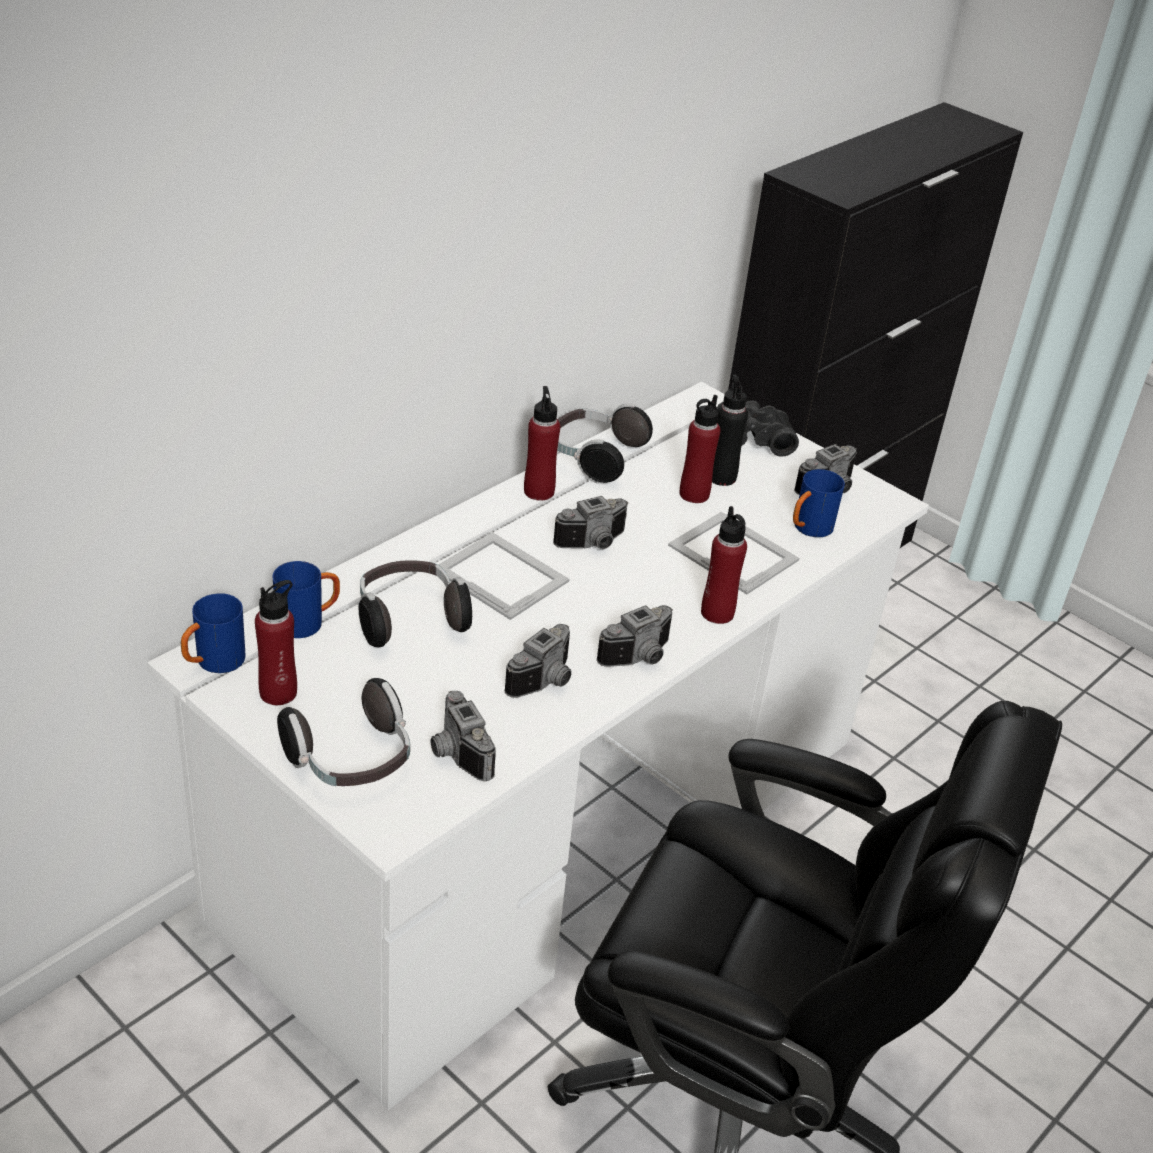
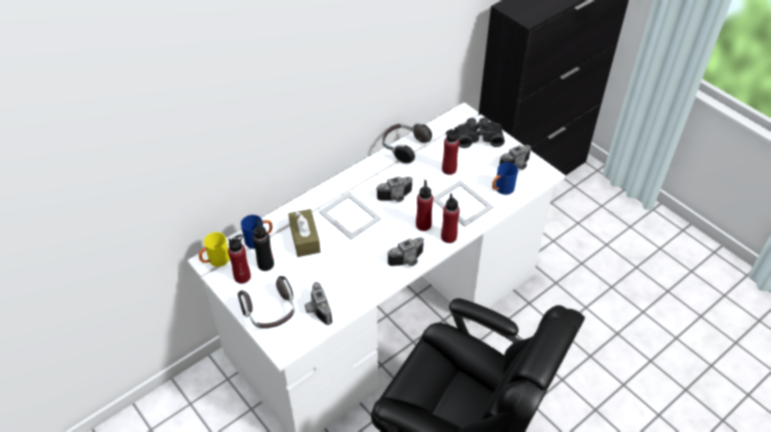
camera: 10 degrees right, 10 degrees up
blue mug [181,594,245,673] -> yellow mug [199,232,230,267]
headphones [358,560,472,647] -> brown tissue box [288,209,320,257]
camera [504,624,571,698] -> none
red bottle [524,386,560,501] -> red bottle moved to [416,180,433,231]
black bottle [712,374,748,486] -> black bottle moved to [252,219,274,271]

